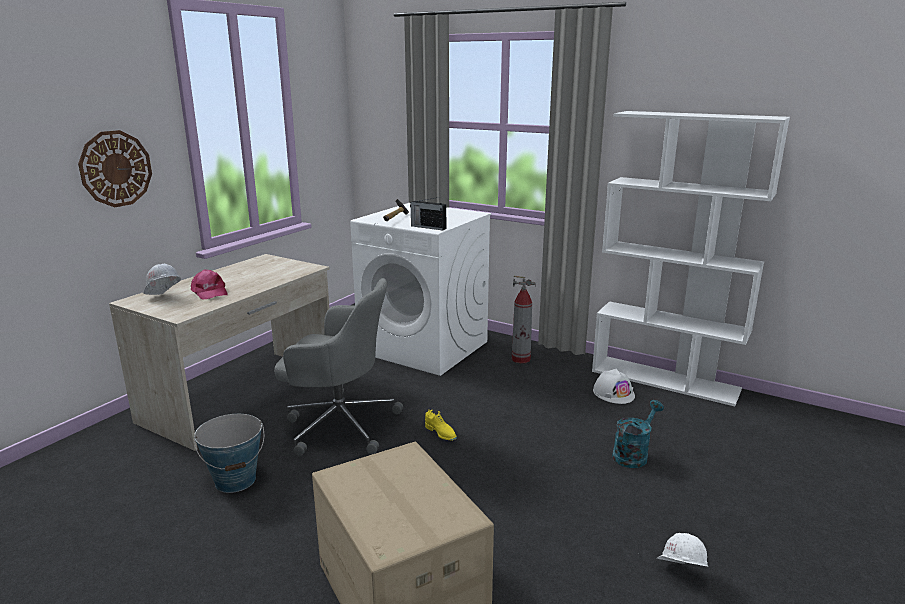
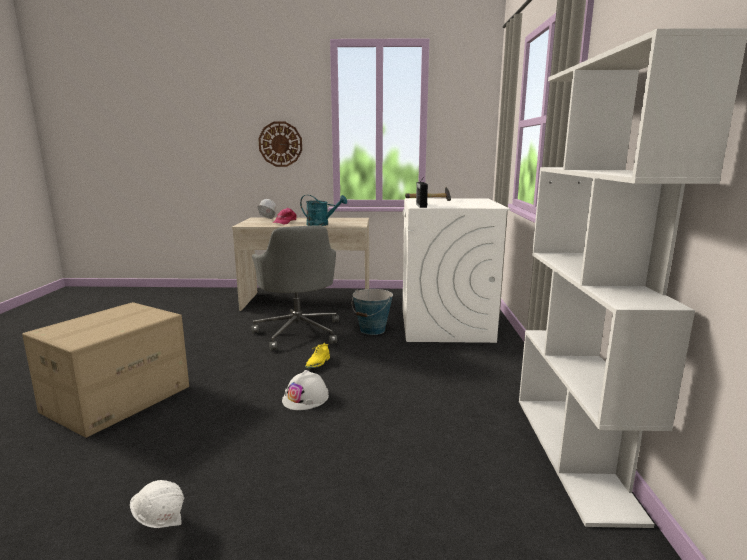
camera: 60 degrees right, 5 degrees down
bucket [194,414,265,493] -> bucket moved to [352,289,393,335]
fire extinguisher [512,275,536,363] -> none
white hard hat [593,369,635,404] -> white hard hat moved to [282,370,329,410]
turquoise watering can [612,400,664,468] -> turquoise watering can moved to [300,195,347,226]

